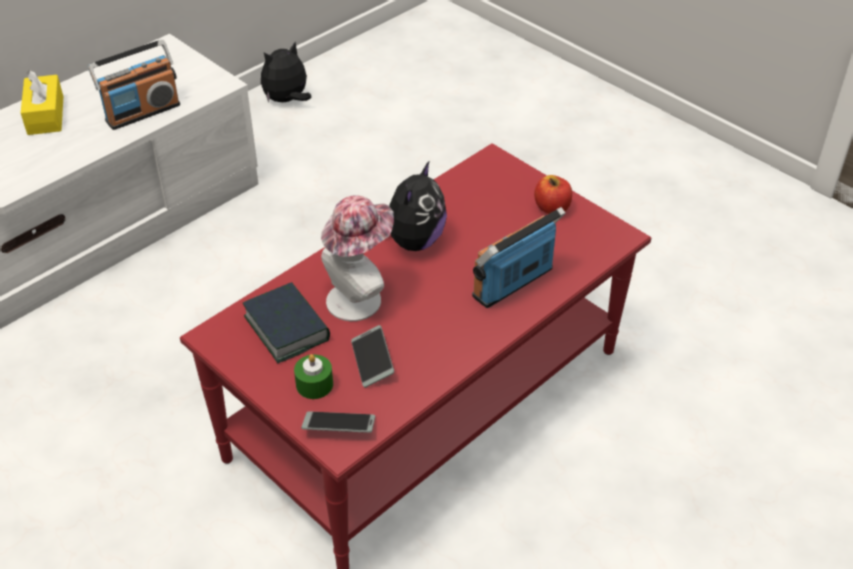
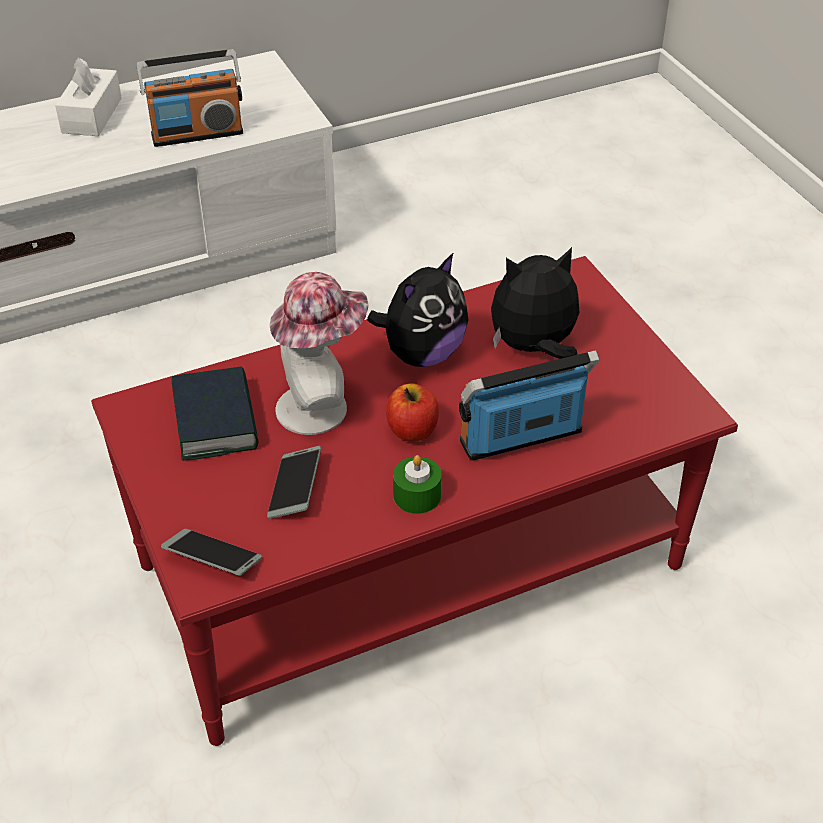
camera: 20 degrees right, 0 degrees up
yellow tissue box [21,70,63,135] -> white tissue box [55,58,122,136]
plush toy [261,42,311,103] -> plush toy moved to [491,247,580,359]
green candle [294,354,333,399] -> green candle moved to [393,455,442,514]
apple [534,175,572,214] -> apple moved to [386,383,439,442]

